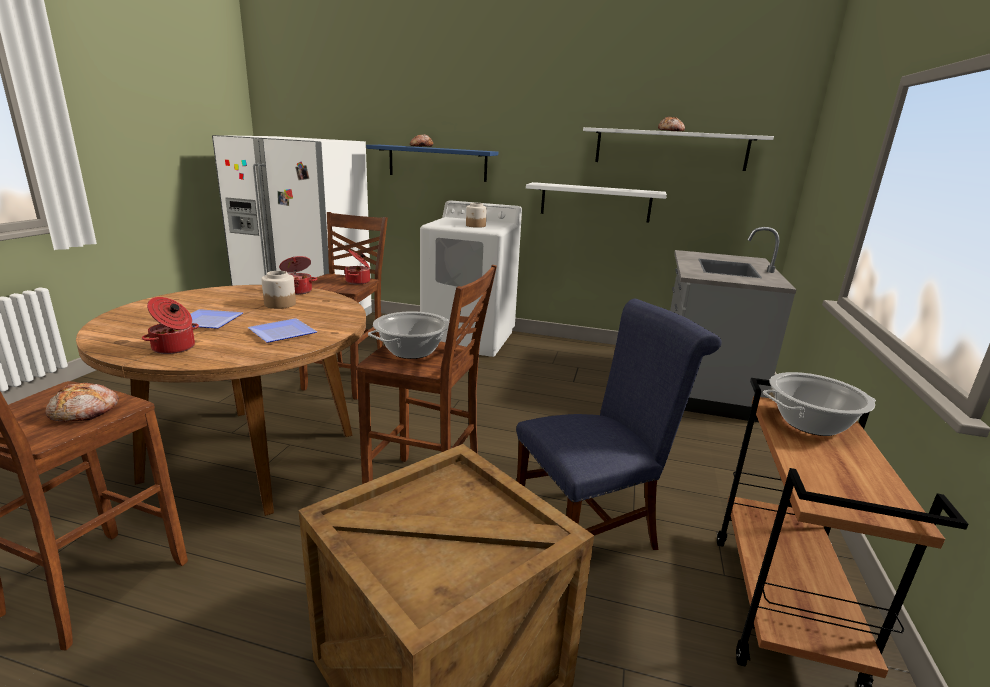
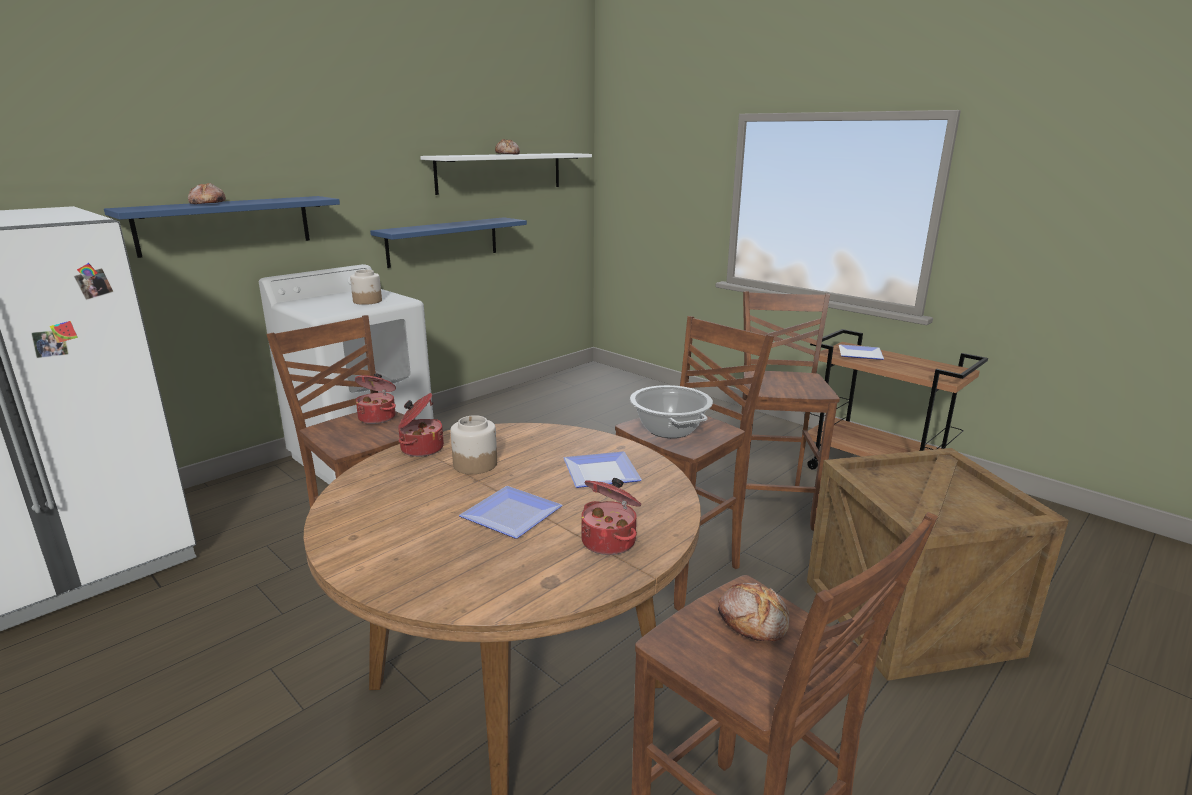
camera: 60 degrees left, 0 degrees up
blue chair [516,299,722,550] -> brown stool [740,291,840,531]
white shelf [526,182,667,223] -> blue shelf [370,217,527,268]
grey counter [670,227,797,422] -> none
cooking pot [763,372,876,436] -> plate [839,345,884,360]

